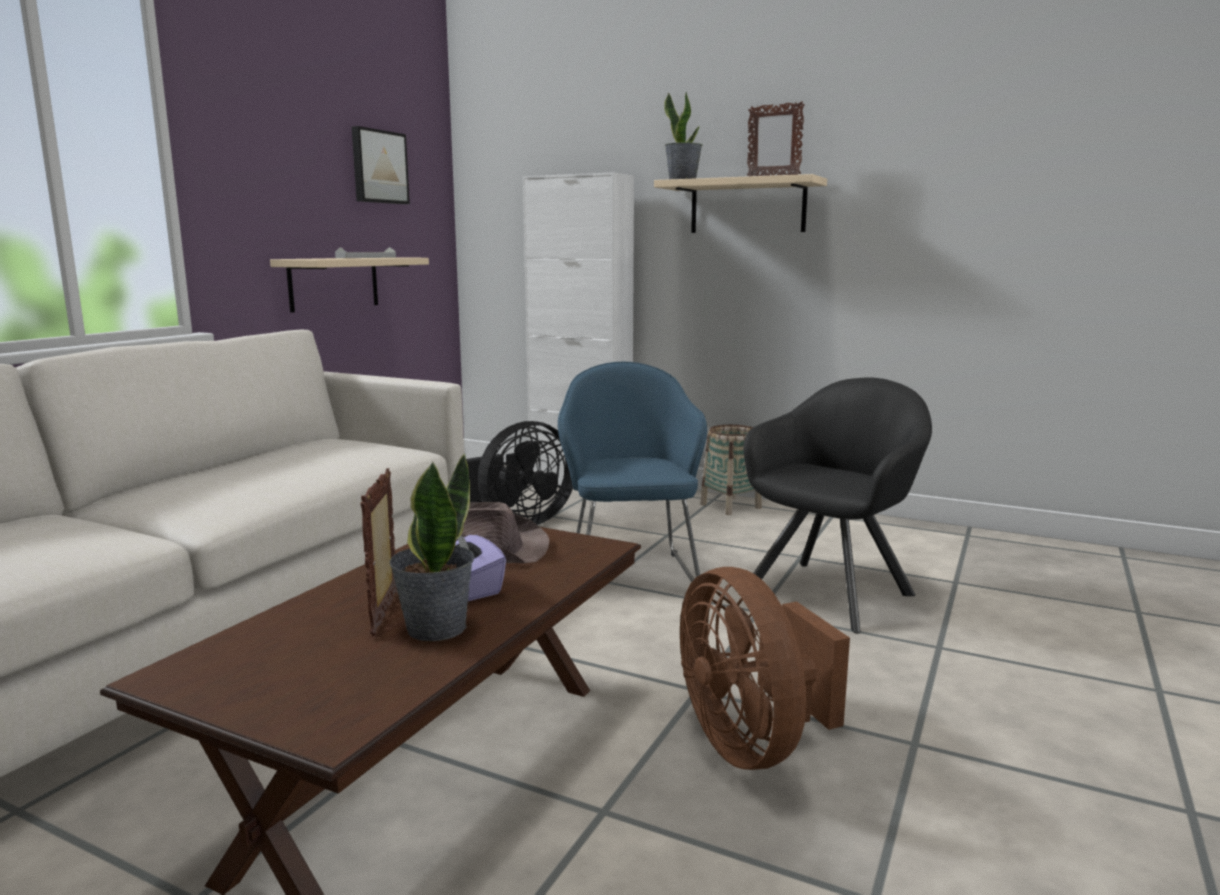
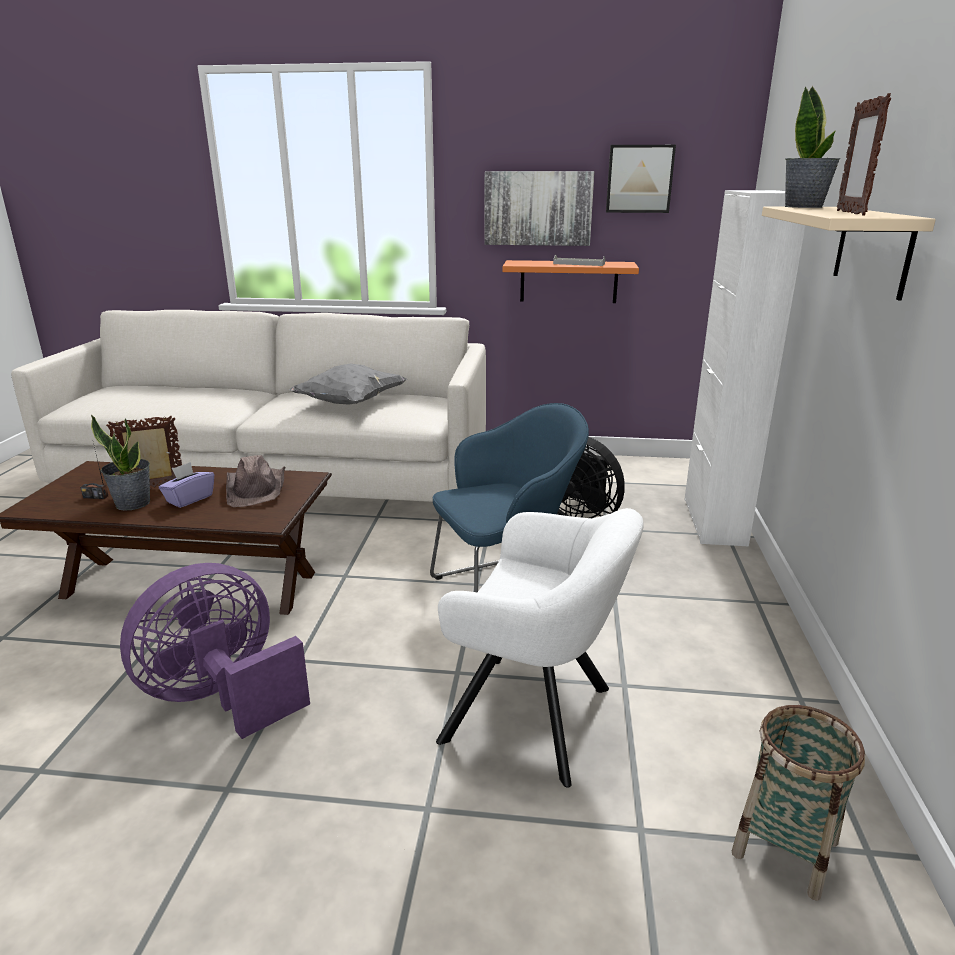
camera: 70 degrees right, 10 degrees up
beige shelf [270,257,429,313] -> orange shelf [502,260,639,303]
brown fan [680,567,850,770] -> purple fan [120,563,310,739]
basket [700,425,762,515] -> basket moved to [732,705,865,901]
black armchair [743,377,932,634] -> white armchair [436,508,644,788]
none -> radio [80,443,108,499]
none -> grey pillow [289,364,407,405]
none -> picture [484,171,594,246]

